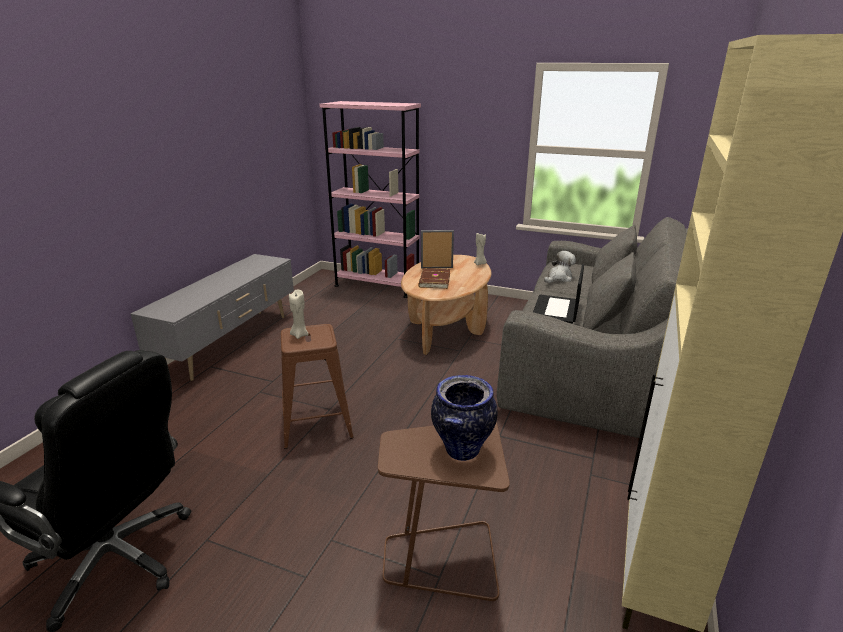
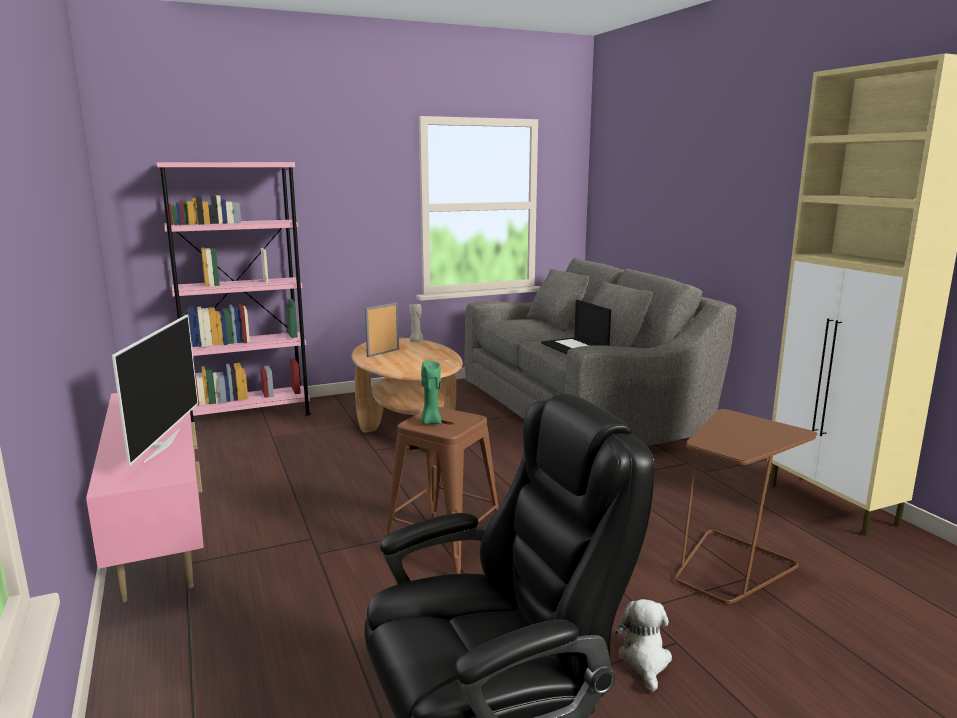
camera: 45 degrees left, 10 degrees down
grey tv stand [130,254,294,381] -> pink tv stand [86,393,204,603]
beige candle [289,290,309,339] -> green candle [421,360,442,425]
brown book [418,268,450,289] -> none
vase [431,375,498,461] -> none
plush toy [544,251,576,283] -> plush toy moved to [615,599,672,692]
none -> television [112,314,198,466]

